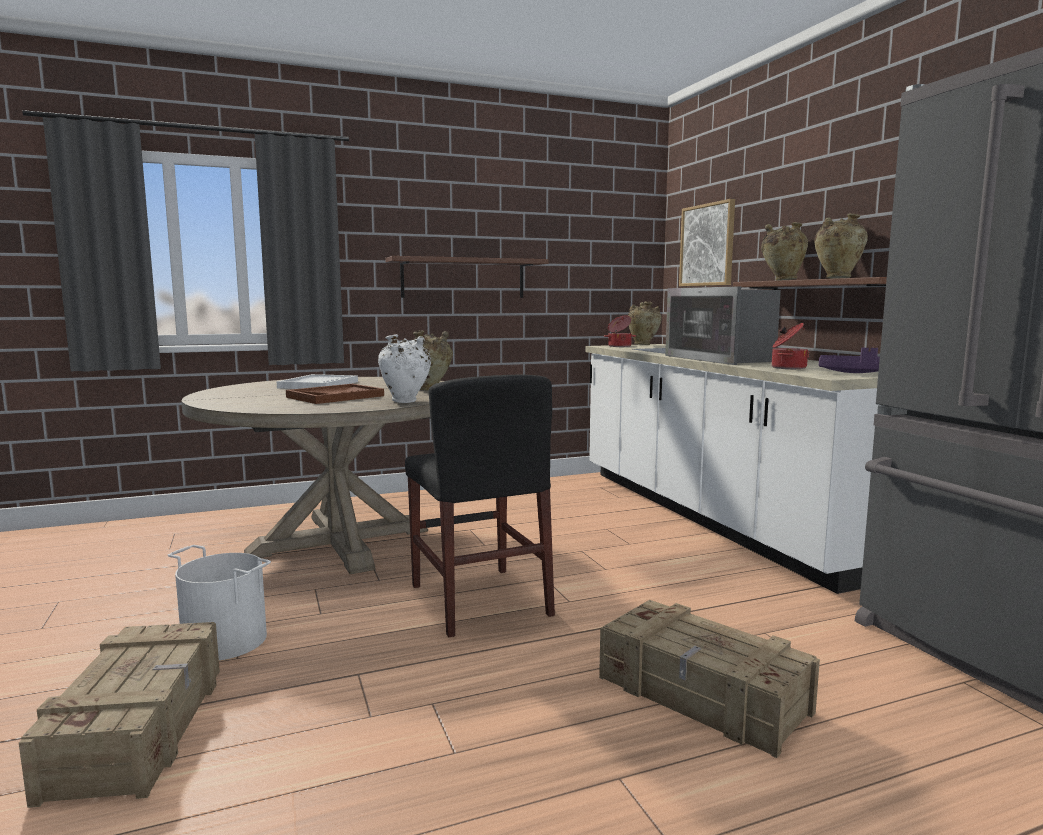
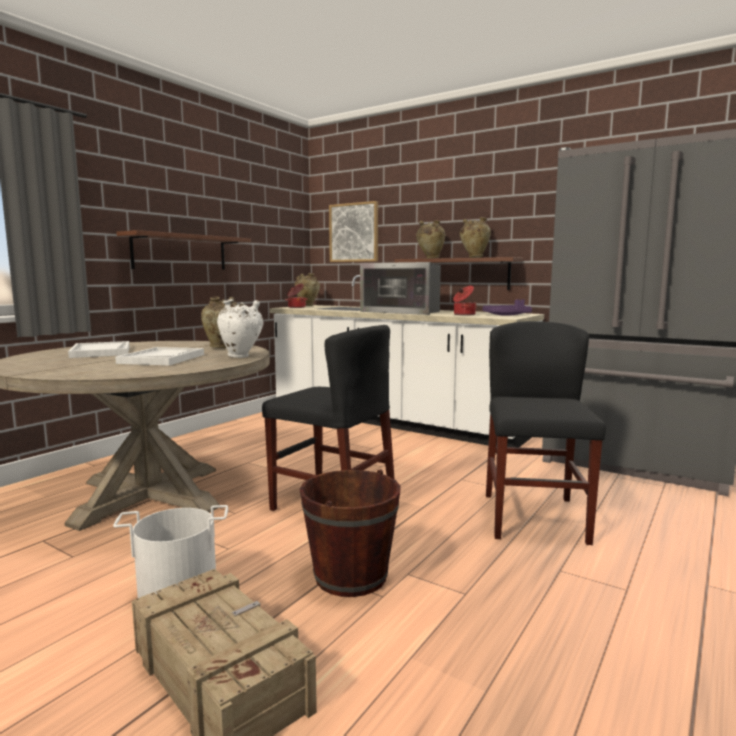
camera: 35 degrees left, 0 degrees up
brown tray [286,384,384,404] -> white tray [115,347,204,366]
crate [599,600,820,758] -> black chair [486,321,606,545]
none -> brown bucket [300,469,400,597]

